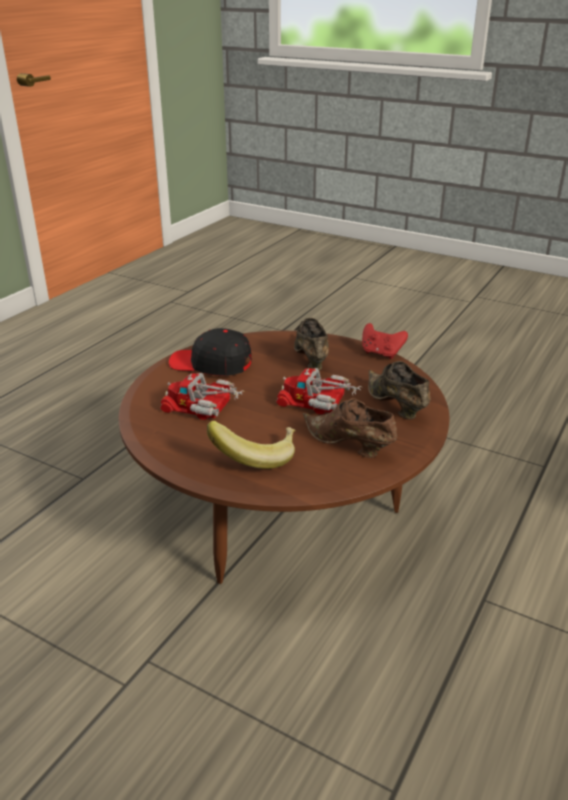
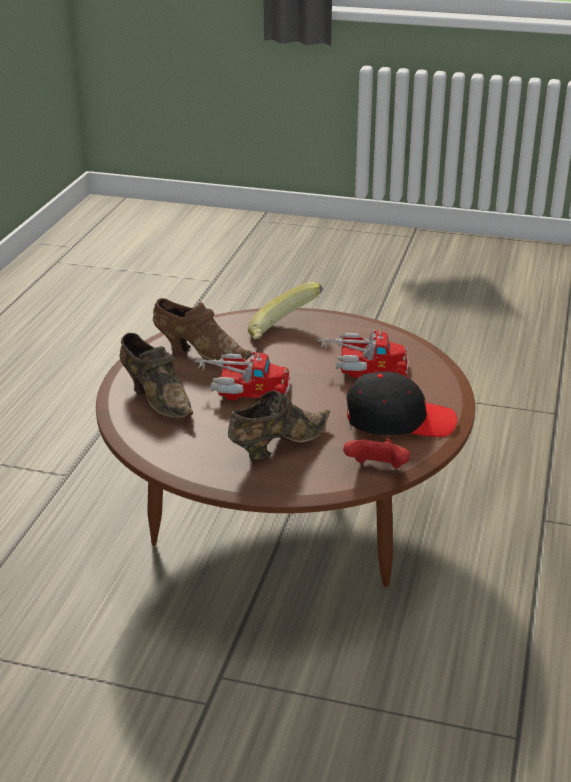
camera: 165 degrees right, 0 degrees up
brown shoe [294,318,329,370] -> brown shoe turned 105 degrees counterclockwise [228,390,330,461]
red game controller [362,323,408,359] -> red game controller moved to [343,439,410,468]

